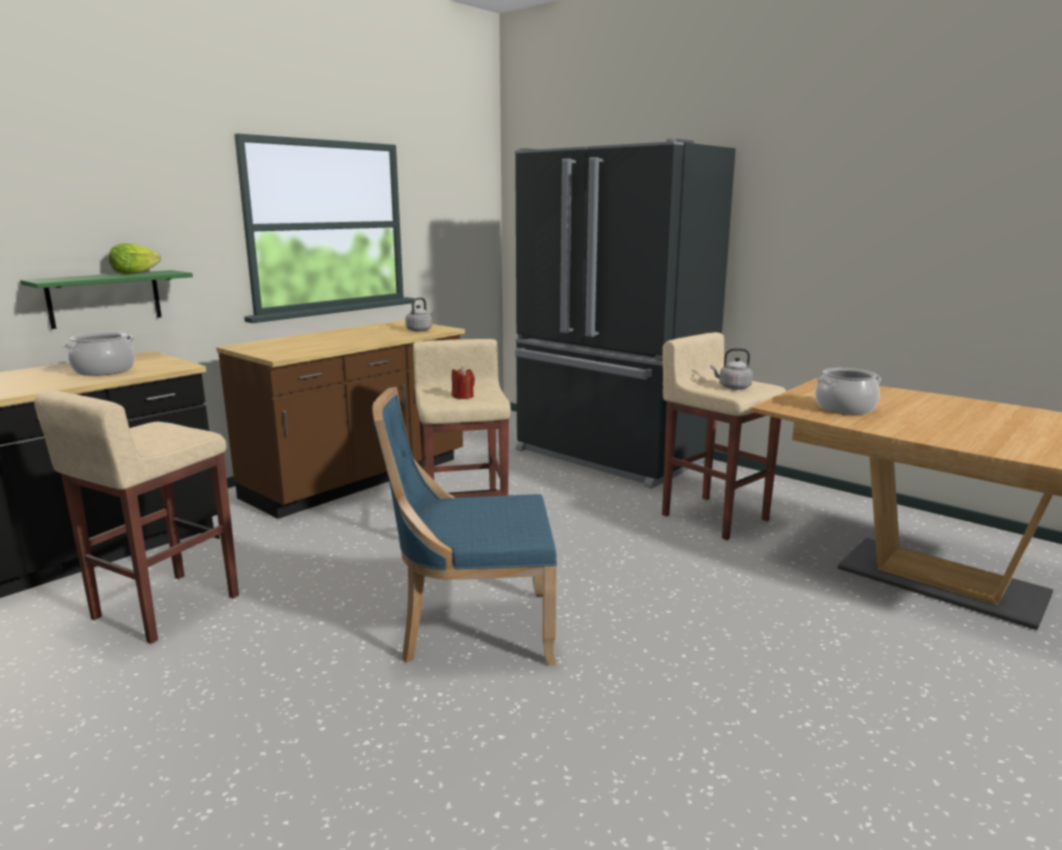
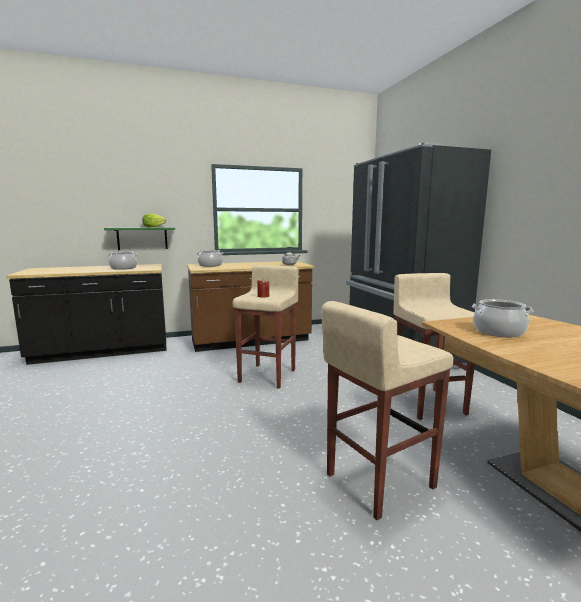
camera: 30 degrees right, 5 degrees down
beige stool [34,390,239,644] -> beige stool moved to [321,301,454,520]
blue chair [372,387,557,665] -> none
grey kettle [710,348,753,390] -> none
none -> cooking pot [196,250,224,267]

